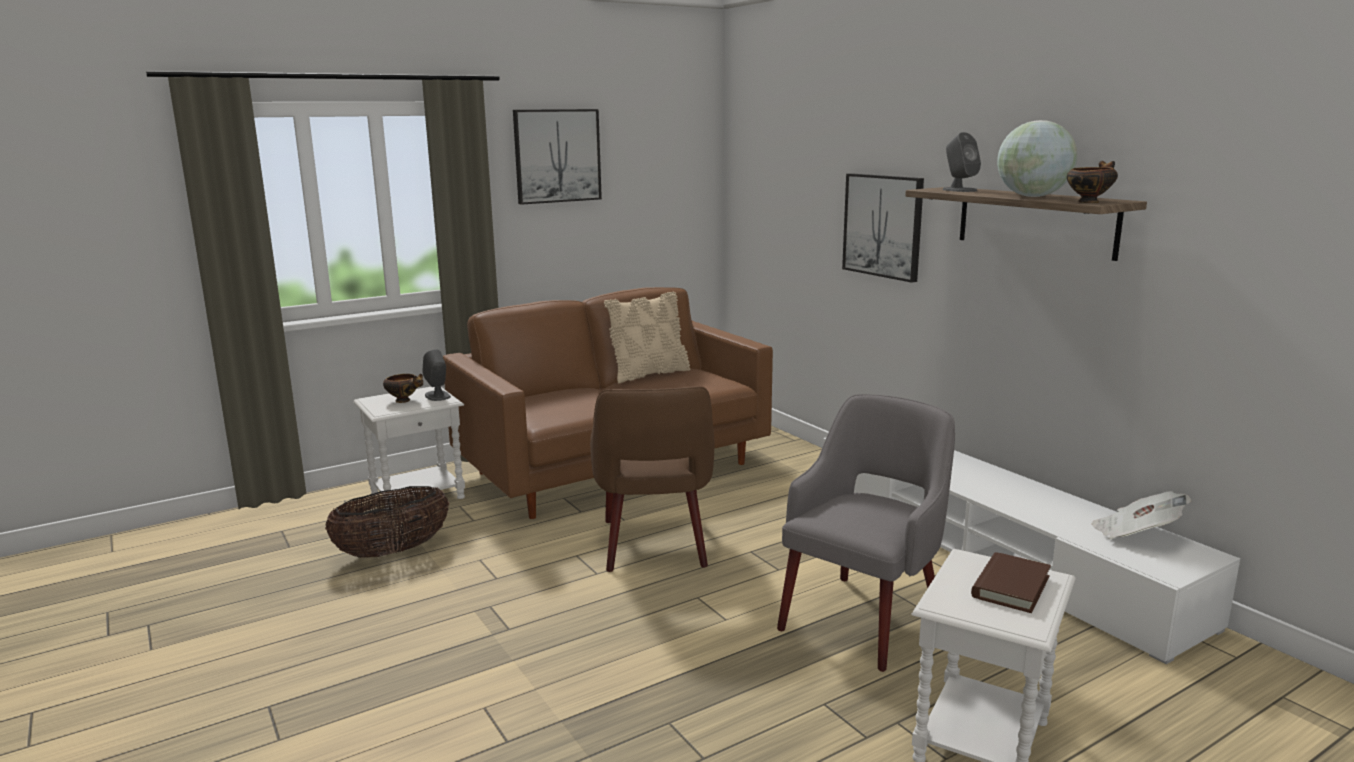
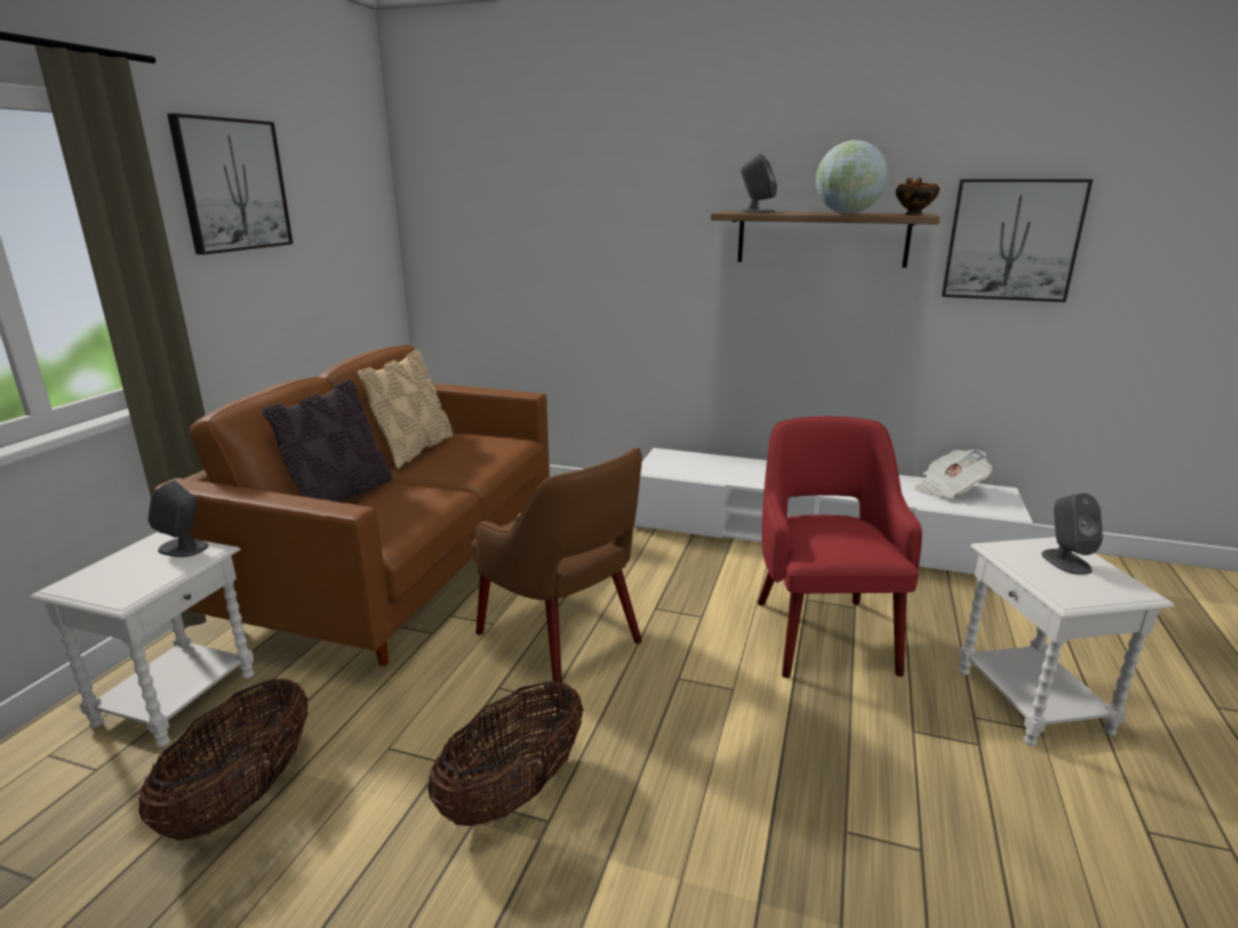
camera: 40 degrees left, 5 degrees up
bowl [383,374,423,403] -> none
grey armchair [777,394,955,672] -> red armchair [758,416,922,678]
picture [842,173,924,283] -> picture moved to [942,179,1093,302]
brown book [971,552,1051,613] -> grey speaker [1041,493,1103,575]
none -> black pillow [262,380,393,503]
none -> basket [428,680,584,826]

